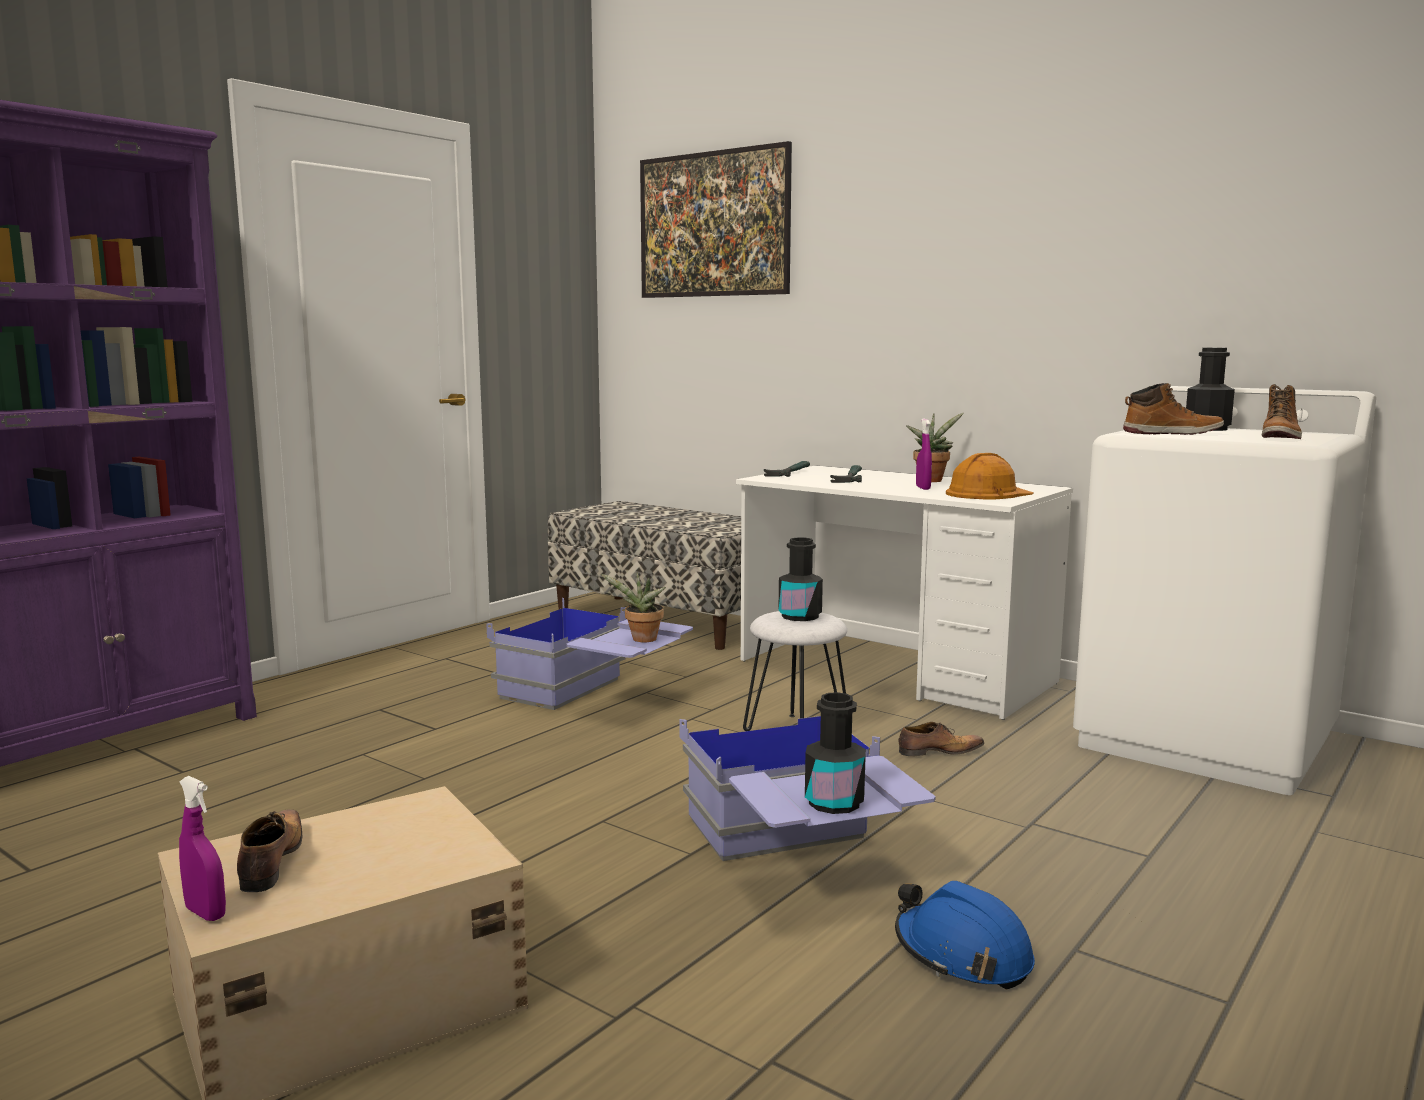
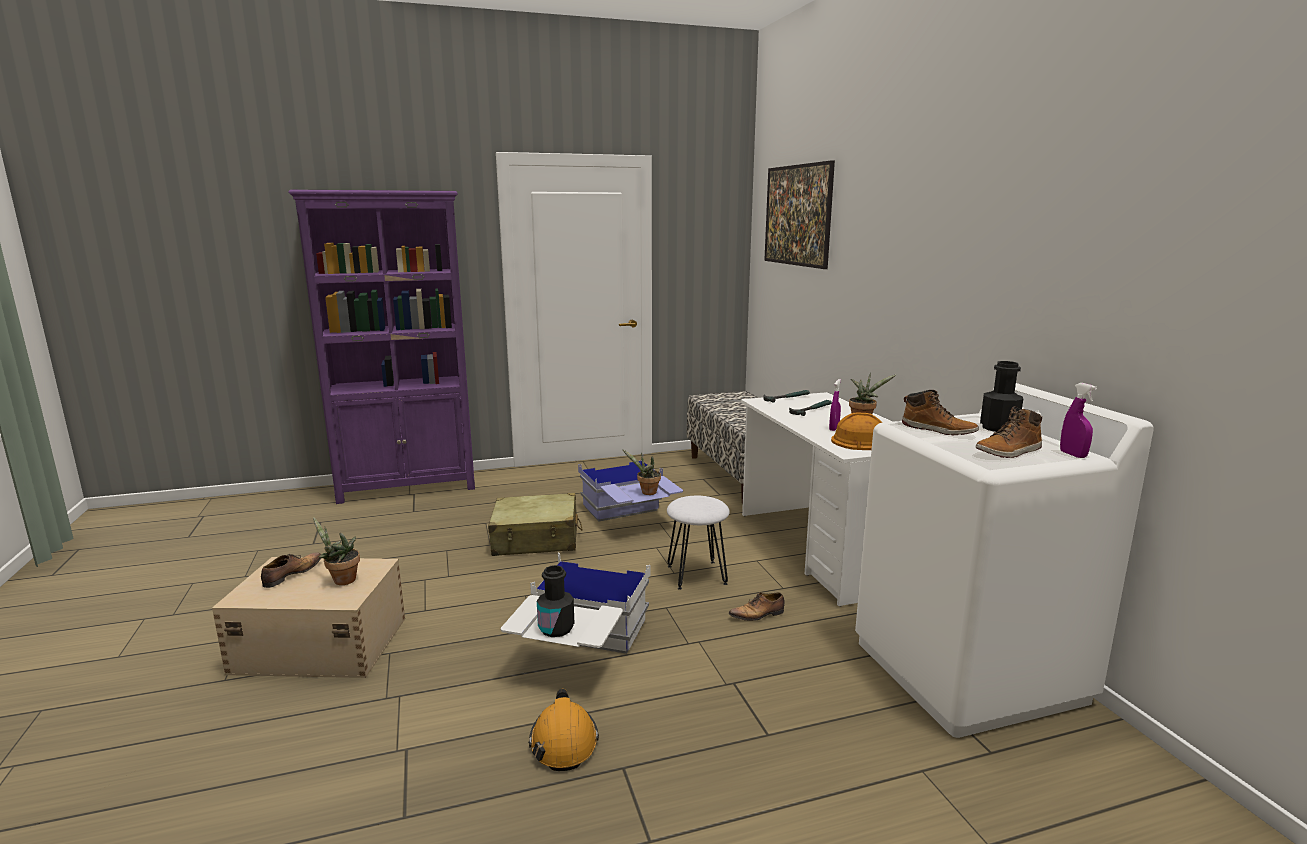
camera: 35 degrees right, 5 degrees up
purple spray bottle [179,776,226,921] -> purple spray bottle moved to [1060,383,1097,458]
blue storage box [679,716,936,861] -> white storage box [500,552,650,654]
black bottle [779,537,823,621] -> none
blue hard hat [895,881,1035,989] -> orange hard hat [529,689,599,771]
shoe [899,722,985,756] -> shoe turned 135 degrees clockwise [728,592,784,621]
none -> potted plant [313,517,360,585]
none -> beige suitcase [488,493,583,556]

